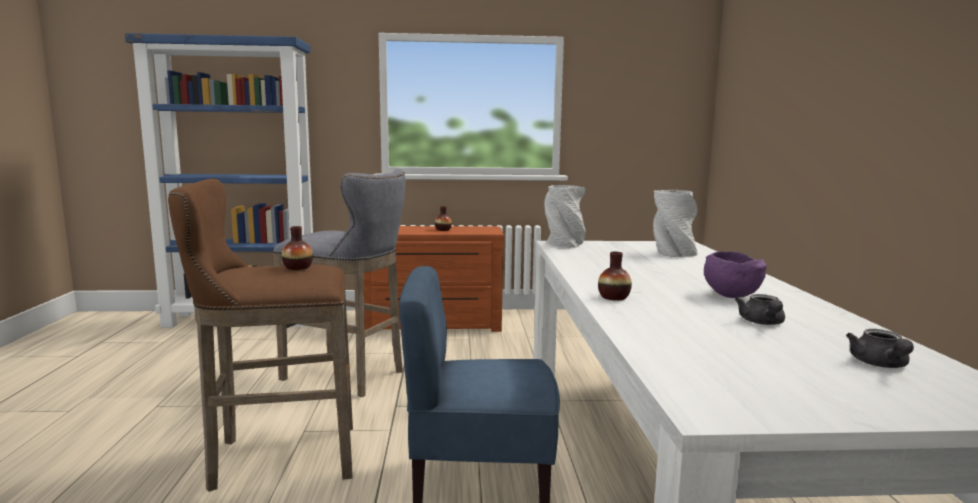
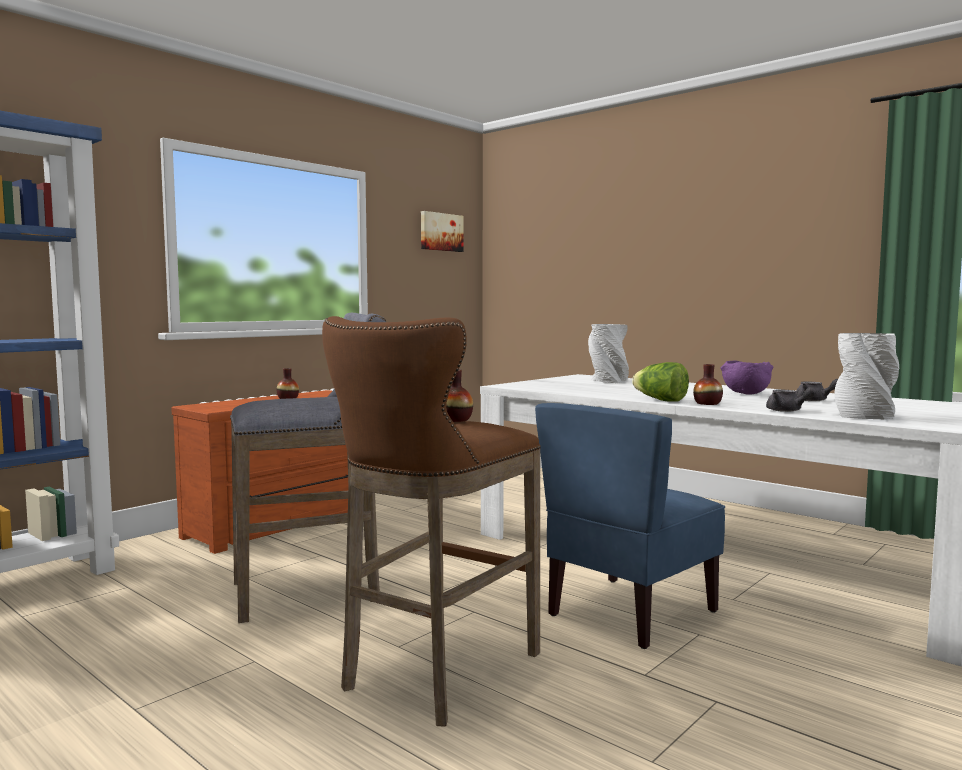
camera: 45 degrees left, 5 degrees down
grey vase [544,185,585,248] -> grey vase moved to [834,333,899,419]
grey teapot [846,329,914,368] -> grey teapot moved to [766,387,817,412]
none -> picture [421,211,464,252]
none -> lettuce [632,362,689,402]

